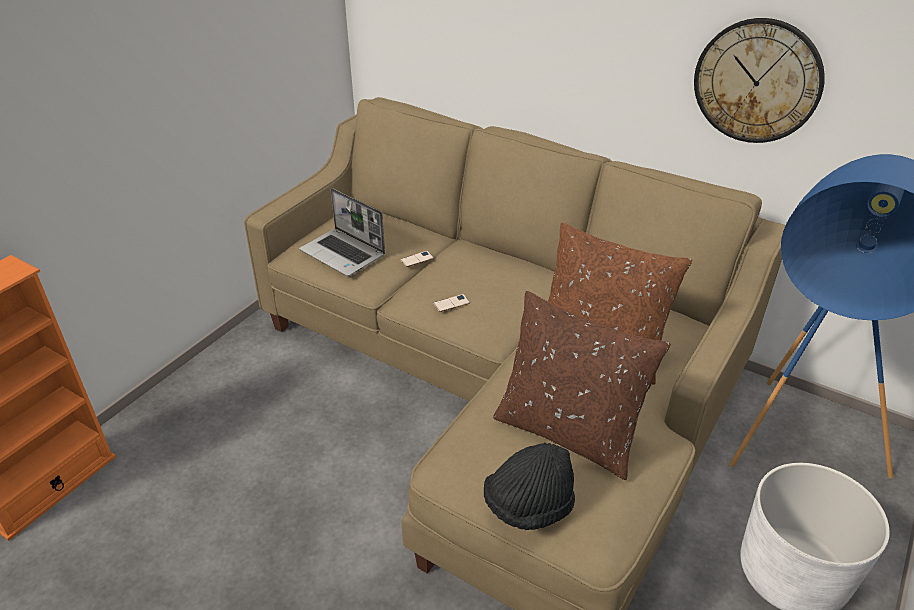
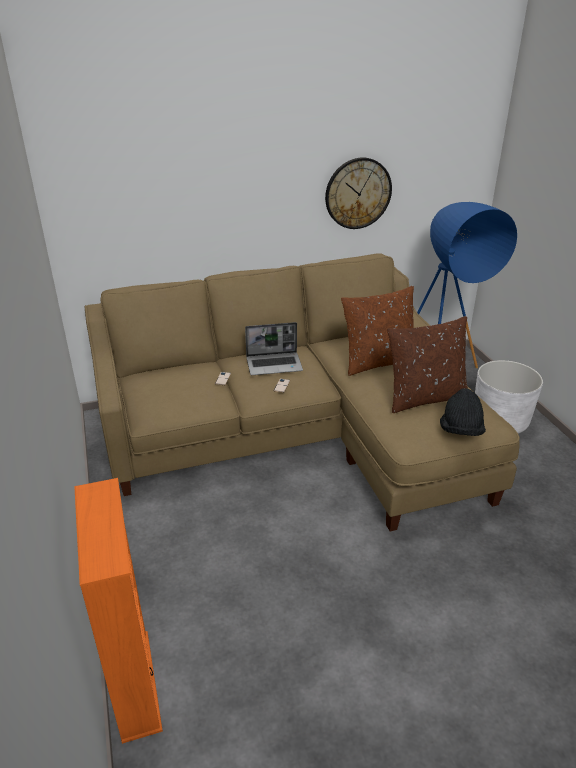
camera: 50 degrees left, 5 degrees down
laptop [299,188,385,276] -> laptop moved to [245,322,303,375]

